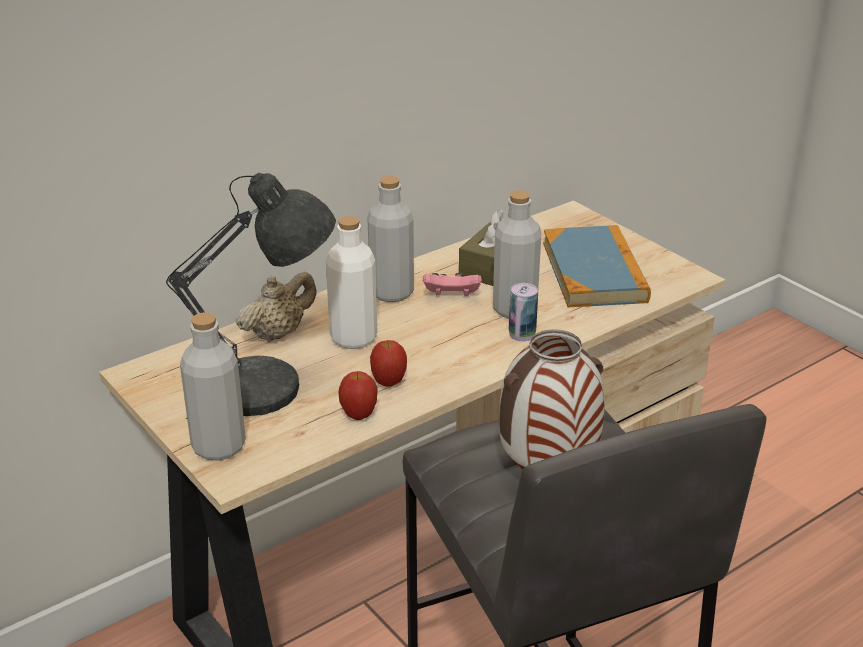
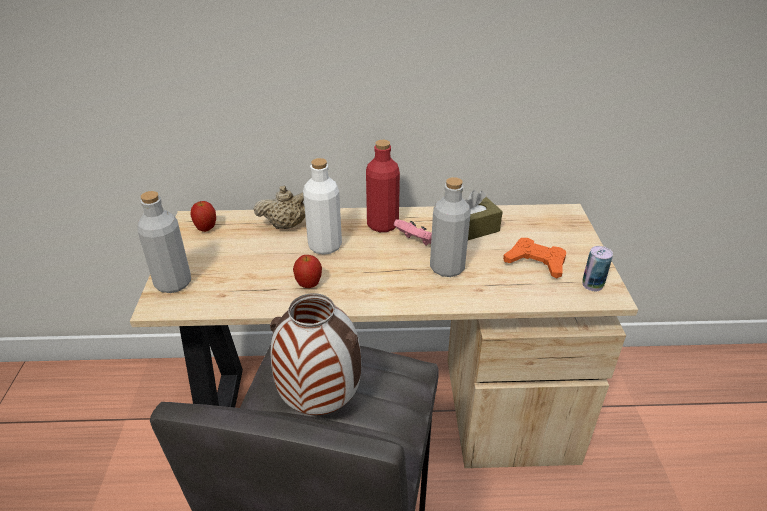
camera: 35 degrees right, 5 degrees up
grey table lamp [166,173,336,419] -> none
apple [338,371,378,420] -> apple moved to [190,201,216,232]
grey bottle [367,176,414,302] -> red bottle [366,140,400,232]
can [509,283,538,342] -> can moved to [582,246,613,291]
book [543,225,651,307] -> orange game controller [503,238,566,278]

